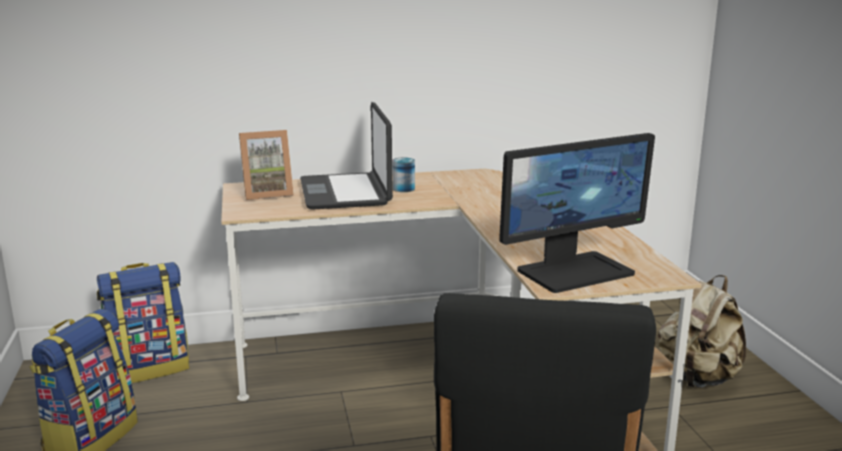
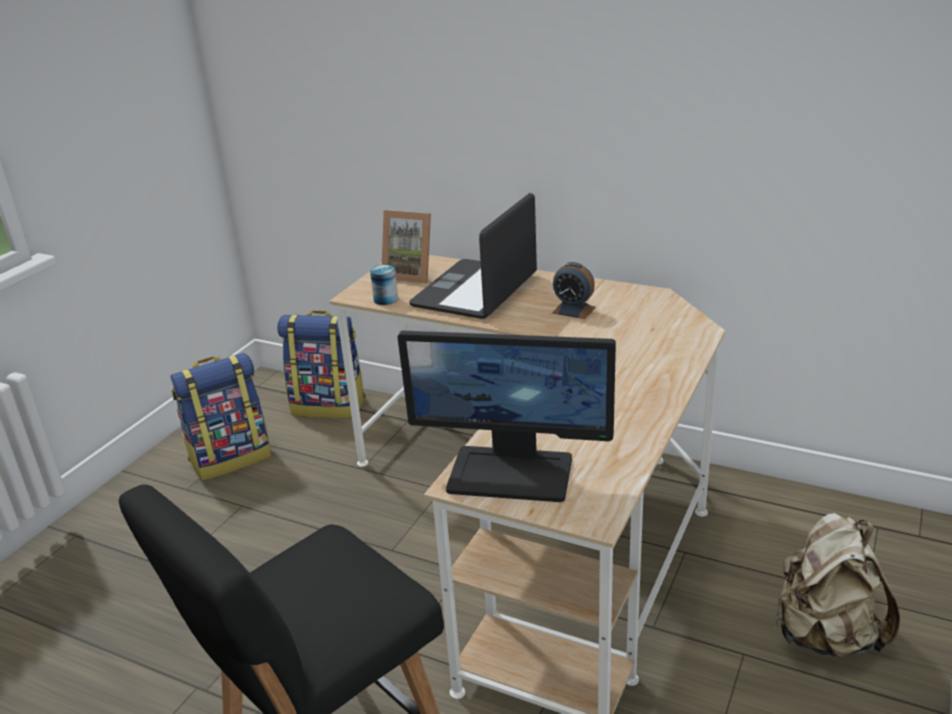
camera: 40 degrees right, 10 degrees up
can [392,157,415,192] -> can moved to [370,264,398,305]
none -> alarm clock [552,262,596,319]

